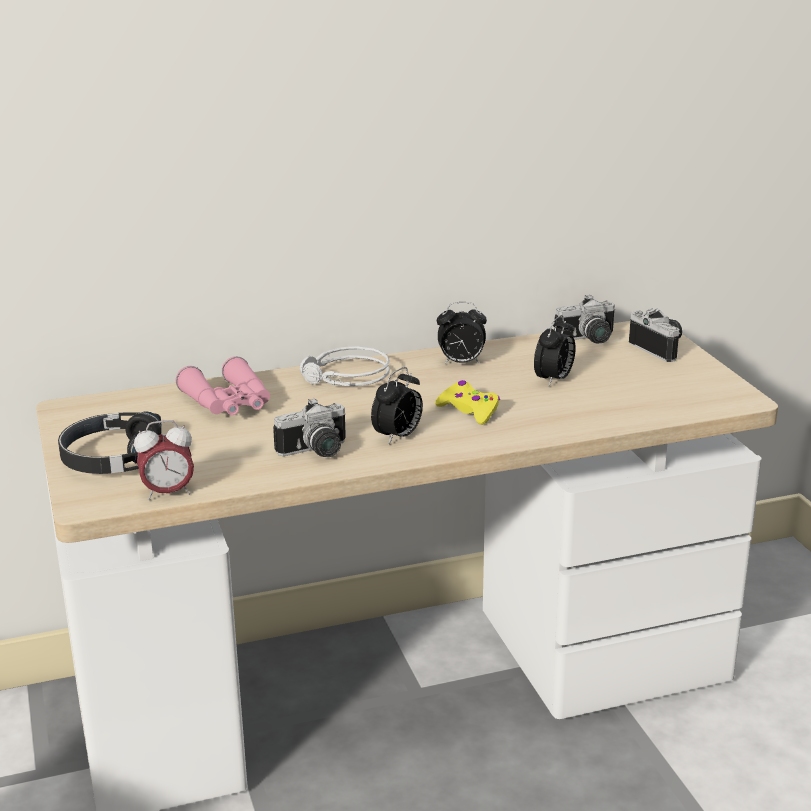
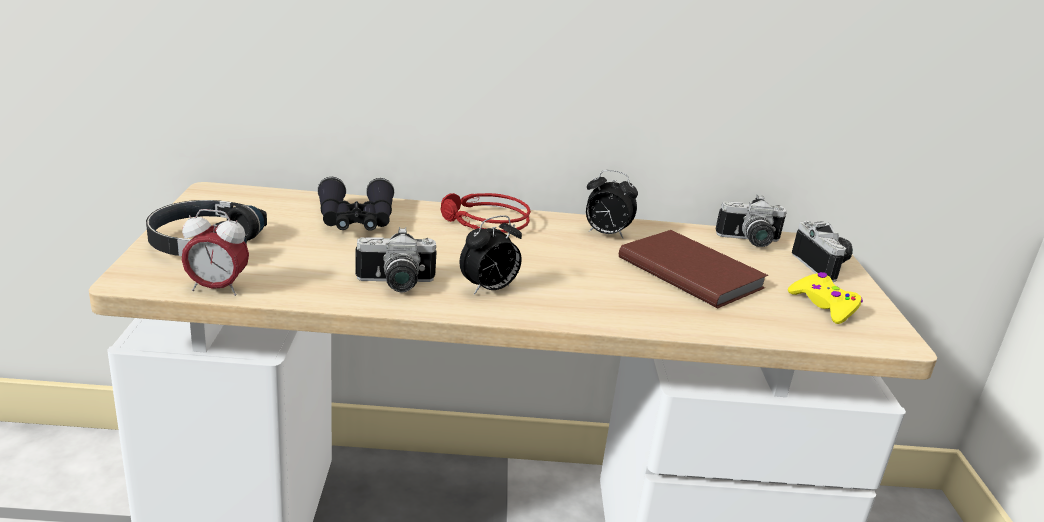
camera: 15 degrees right, 0 degrees up
pink binoculars [176,356,270,415] -> black binoculars [317,177,394,231]
grey headphones [300,346,390,386] -> red headphones [441,193,531,233]
yellow game controller [435,380,500,425] -> yellow game controller moved to [788,272,863,324]
alarm clock [534,315,576,386] -> brown book [619,230,768,308]

